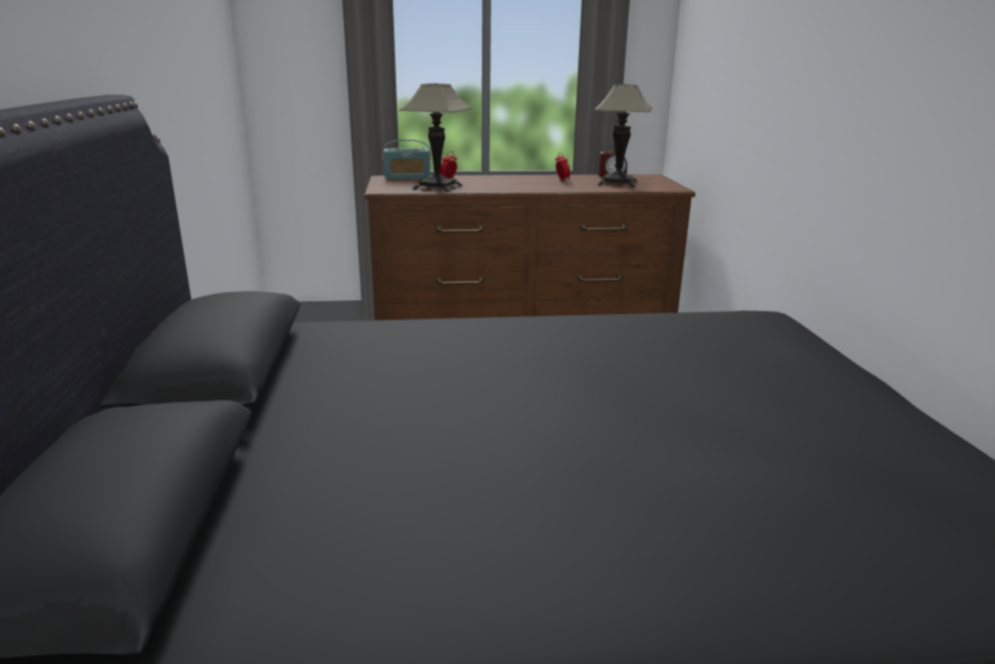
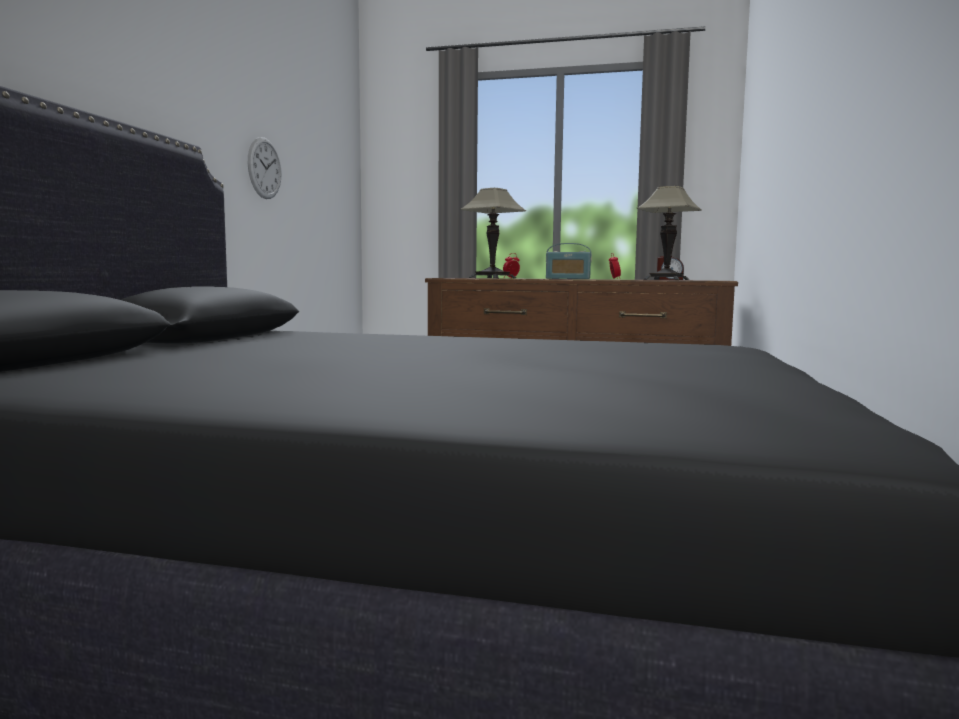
camera: 20 degrees right, 15 degrees down
radio [382,140,431,179] -> radio moved to [546,243,592,279]
none -> wall clock [248,137,282,199]

